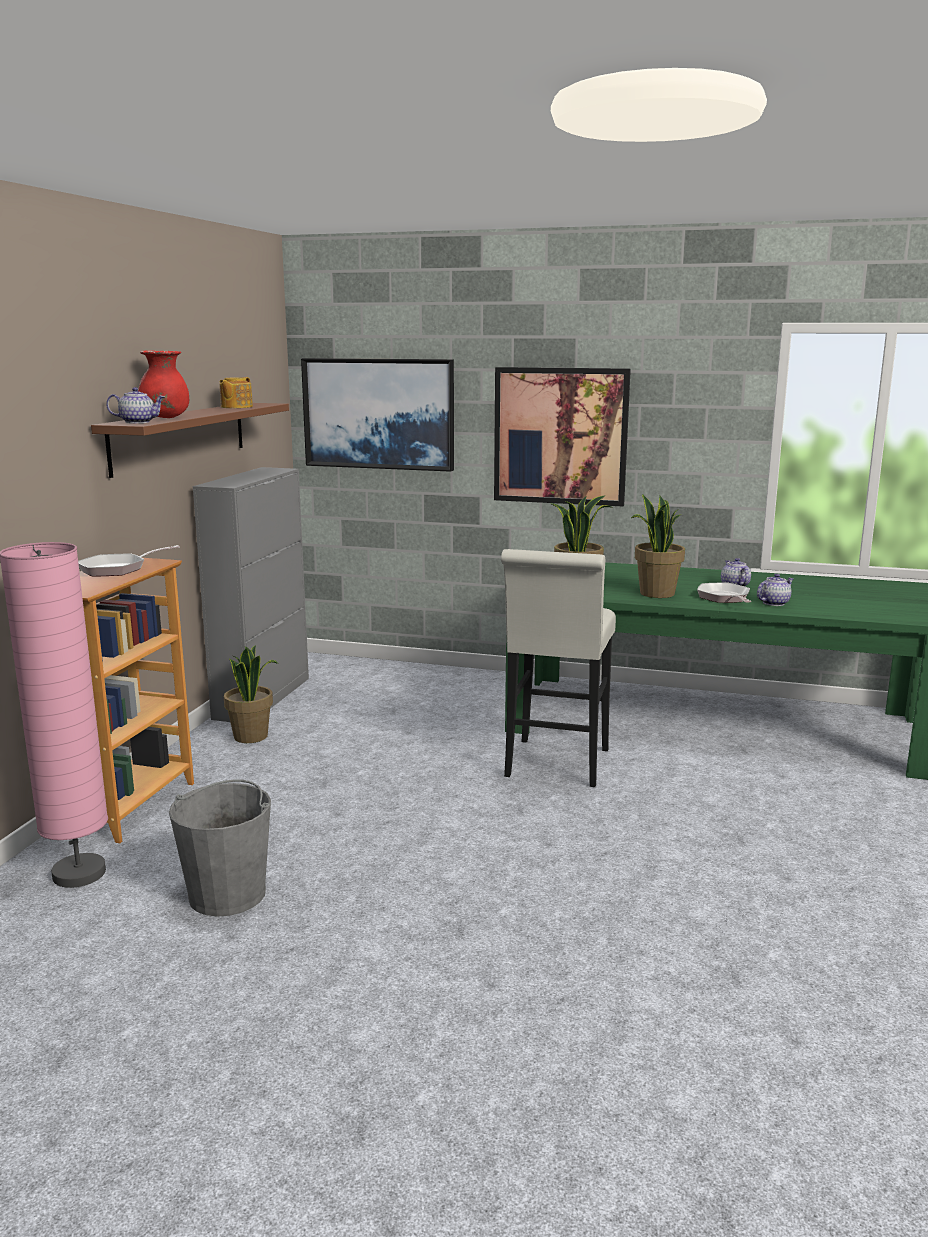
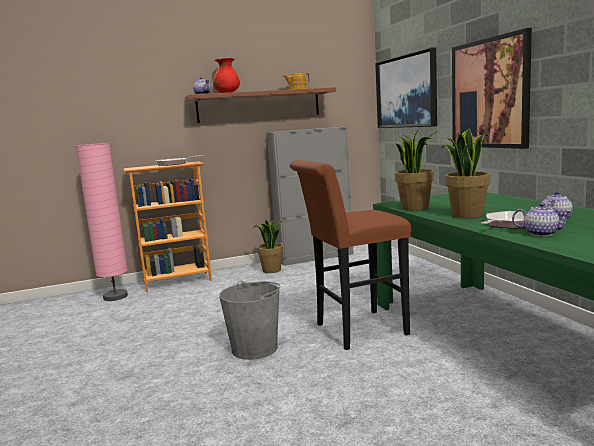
camera: 55 degrees right, 5 degrees down
grey bucket [169,779,271,916] -> grey bucket moved to [219,280,280,360]
white stool [501,549,616,787] -> brown stool [290,160,411,350]

